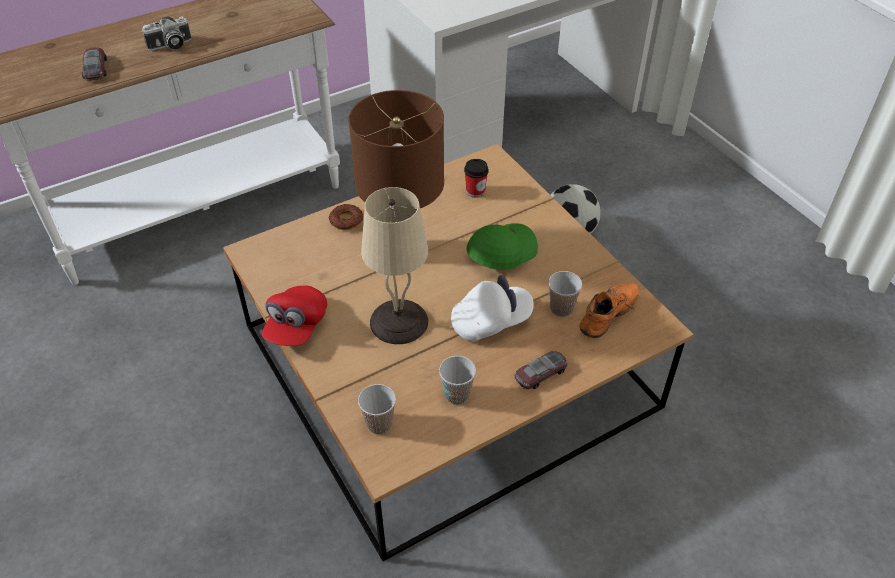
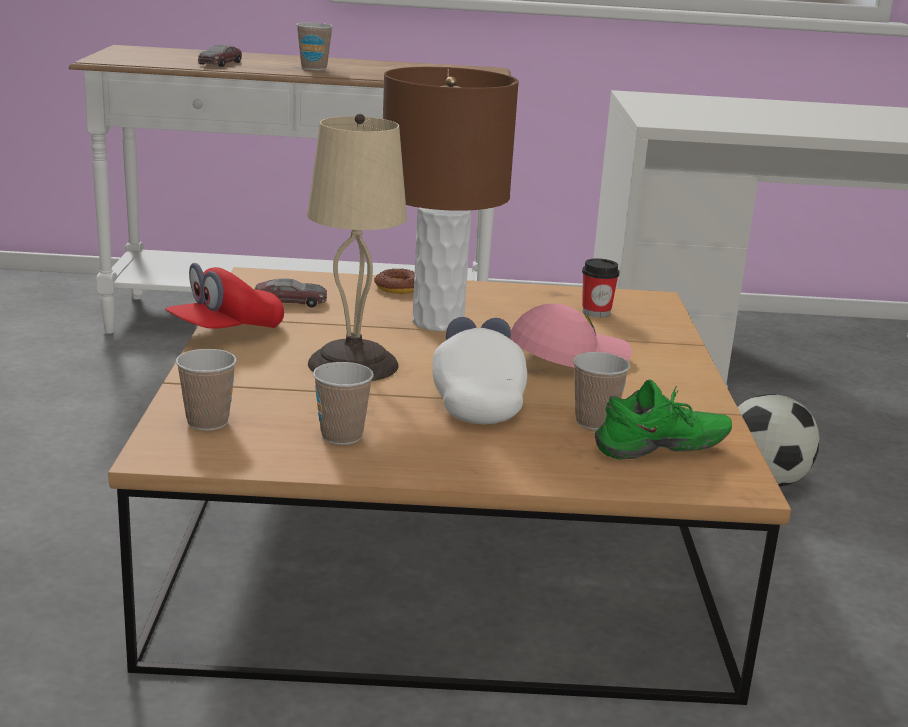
camera: 30 degrees right, 25 degrees down
camera [141,16,192,51] -> cup [296,23,333,70]
white cap [451,275,534,341] -> white cap turned 105 degrees counterclockwise [432,317,527,424]
green cap [466,223,538,270] -> pink cap [511,304,632,367]
toy car [514,351,567,389] -> toy car moved to [255,278,327,308]
orange shoe [580,283,639,338] -> green shoe [595,380,732,460]

